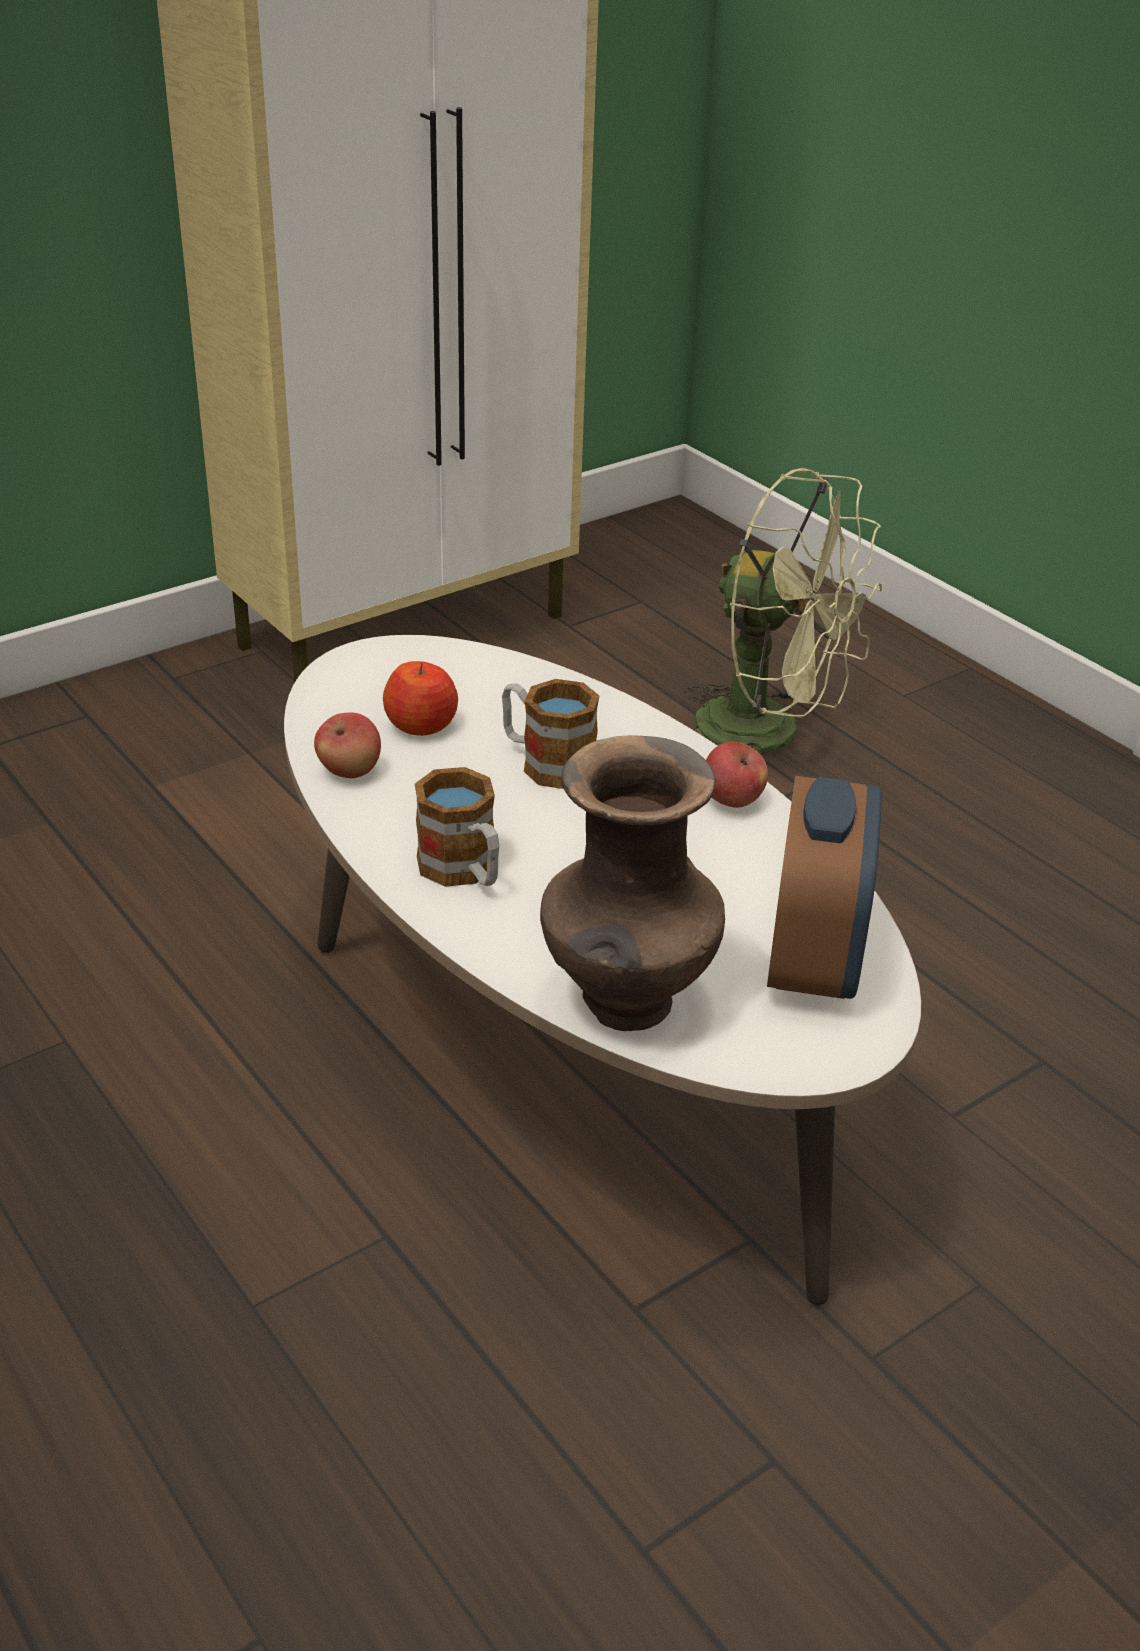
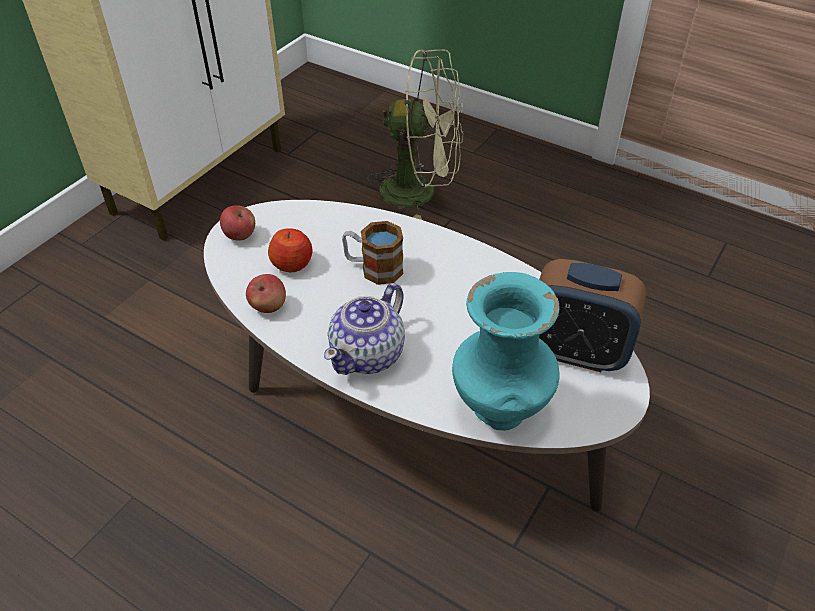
camera: 20 degrees left, 10 degrees up
mug [415,767,500,887] -> teapot [324,283,405,375]
brown vase [540,735,725,1031] -> turquoise vase [452,272,560,431]
apple [706,742,768,808] -> apple moved to [220,206,255,241]
alarm clock [767,776,882,999] -> alarm clock turned 120 degrees clockwise [539,259,646,372]

